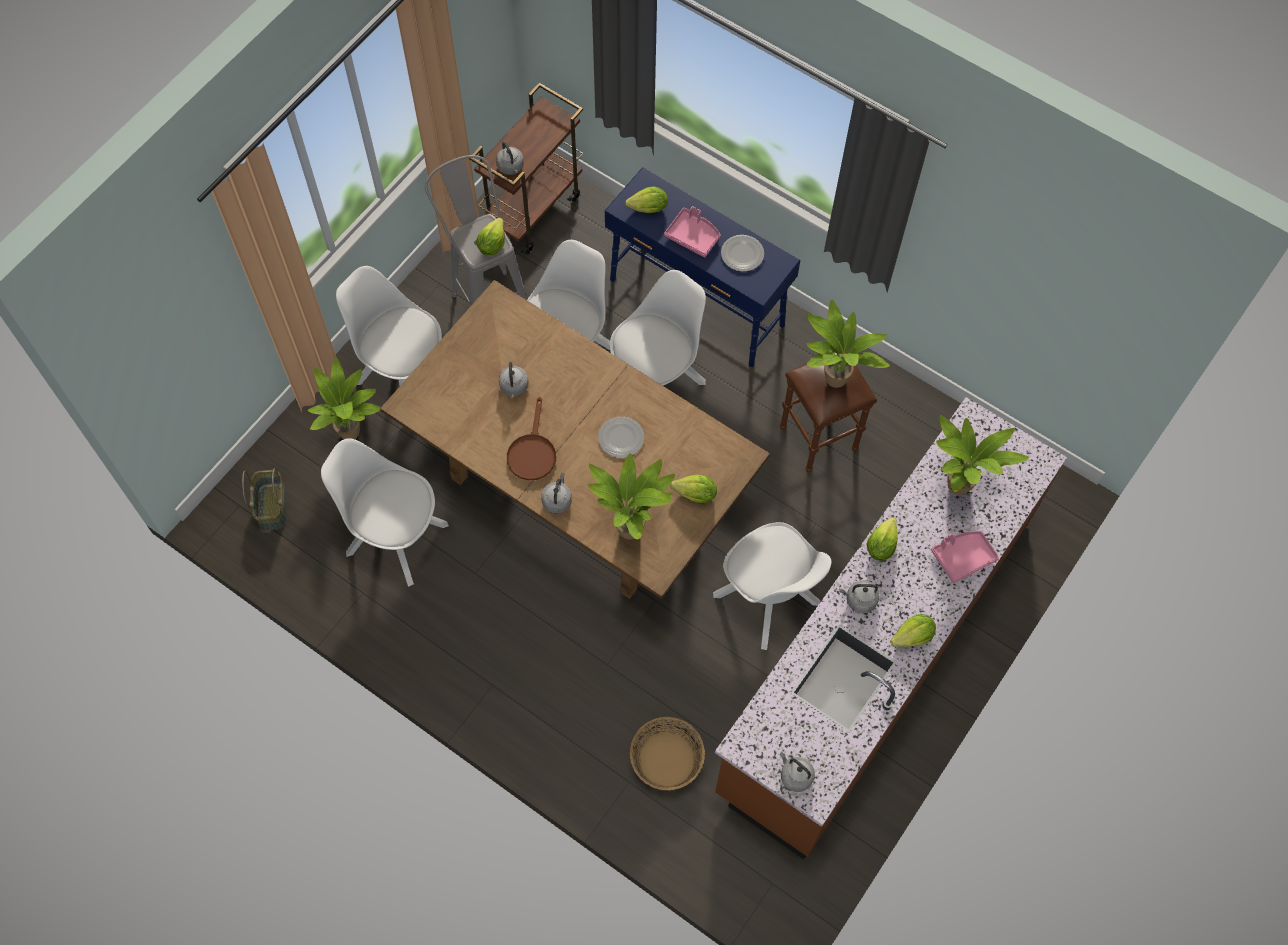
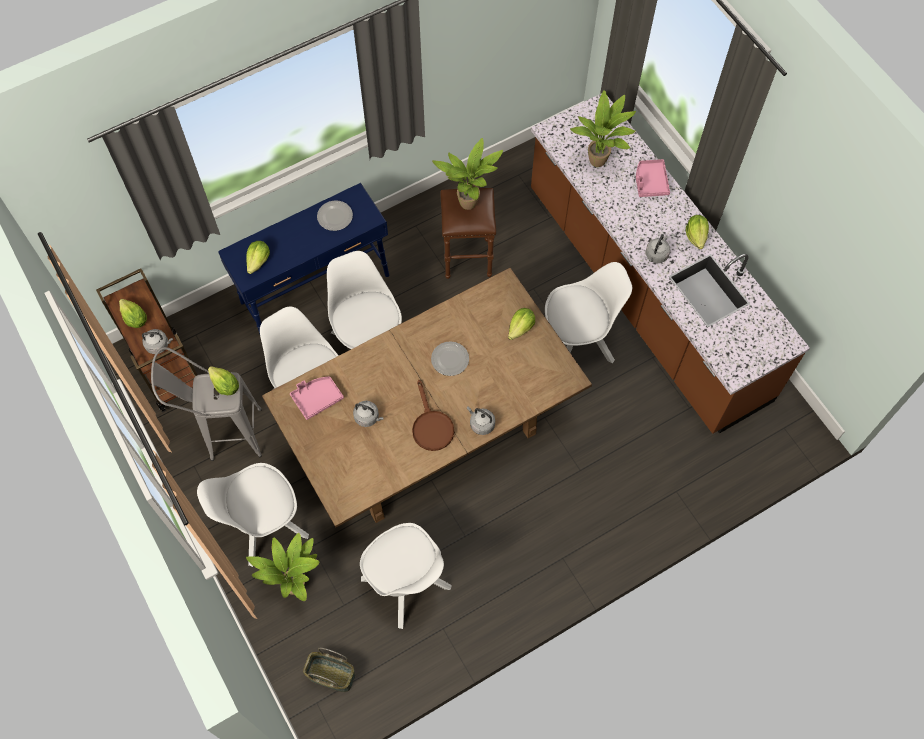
camera: 65 degrees left, 0 degrees up
white chair [321,438,449,587] -> white chair turned 90 degrees counterclockwise [360,523,452,629]
brown frying pan [507,397,556,480] -> brown frying pan turned 45 degrees clockwise [412,380,454,451]
potted plant [588,453,675,540] -> none
basket [630,717,705,790] -> none
pink tray [664,206,721,257] -> pink tray moved to [290,377,344,420]
grey kettle [779,751,815,792] -> none
lettuce [866,517,897,561] -> lettuce moved to [119,299,147,328]

